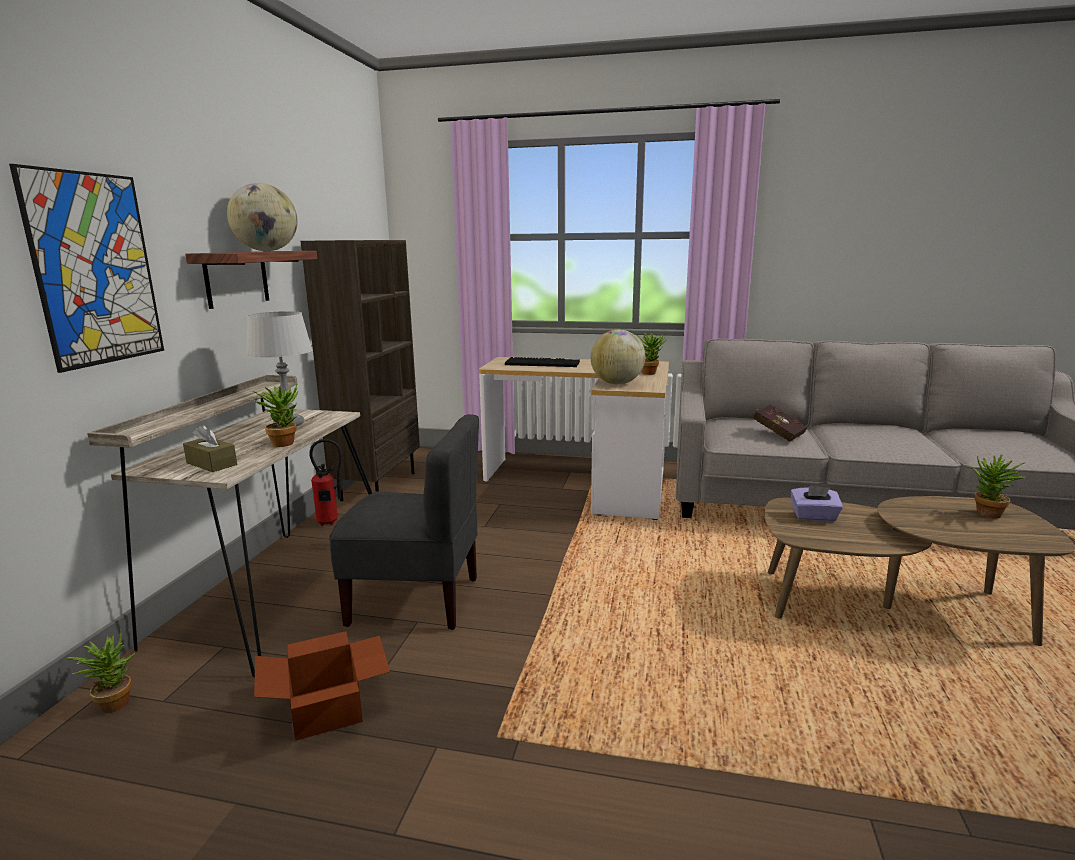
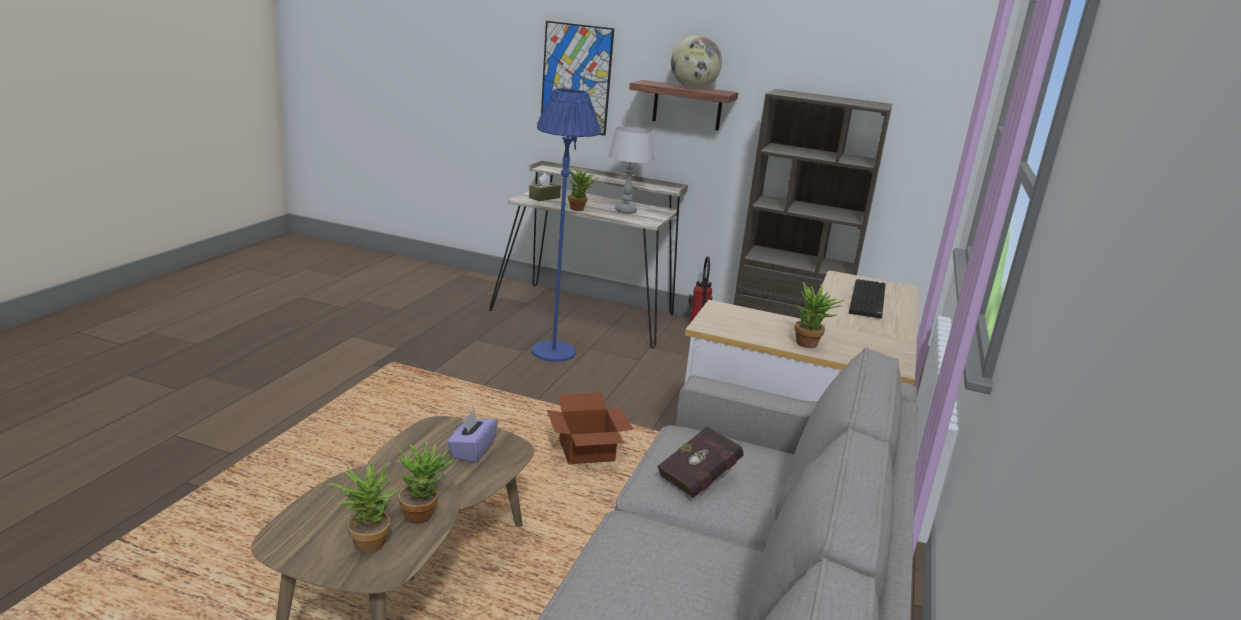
camera: 95 degrees right, 5 degrees up
potted plant [66,631,135,713] -> potted plant moved to [393,441,456,524]
cardboard box [254,631,390,741] -> cardboard box moved to [547,392,633,464]
grey chair [329,414,479,630] -> blue floor lamp [532,88,600,362]
globe [591,330,645,384] -> none

